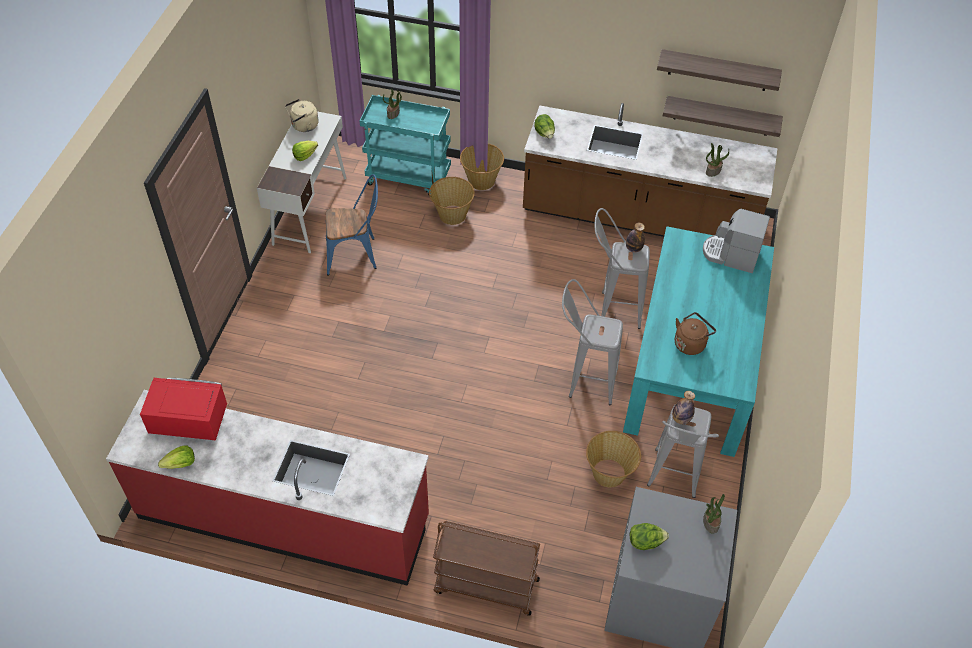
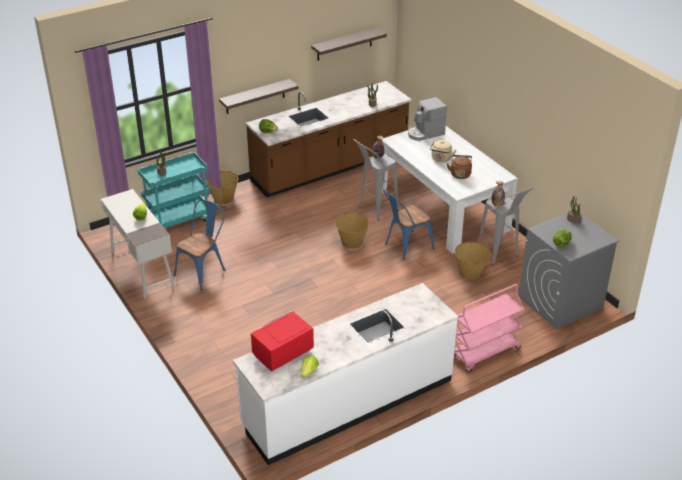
camera: 45 degrees left, 15 degrees down
red counter [106,390,429,586] -> white counter [233,283,458,465]
beige kettle [285,99,319,132] -> beige kettle moved to [430,140,456,162]
basket [429,177,475,225] -> basket moved to [335,213,370,249]
brown cart [433,521,540,615] -> pink cart [454,284,524,373]
grey stool [562,279,623,405] -> blue chair [383,190,435,260]
turquoise dining table [623,226,774,457] -> white dining table [381,126,518,254]
shelf [663,96,783,137] -> shelf moved to [219,79,299,114]

